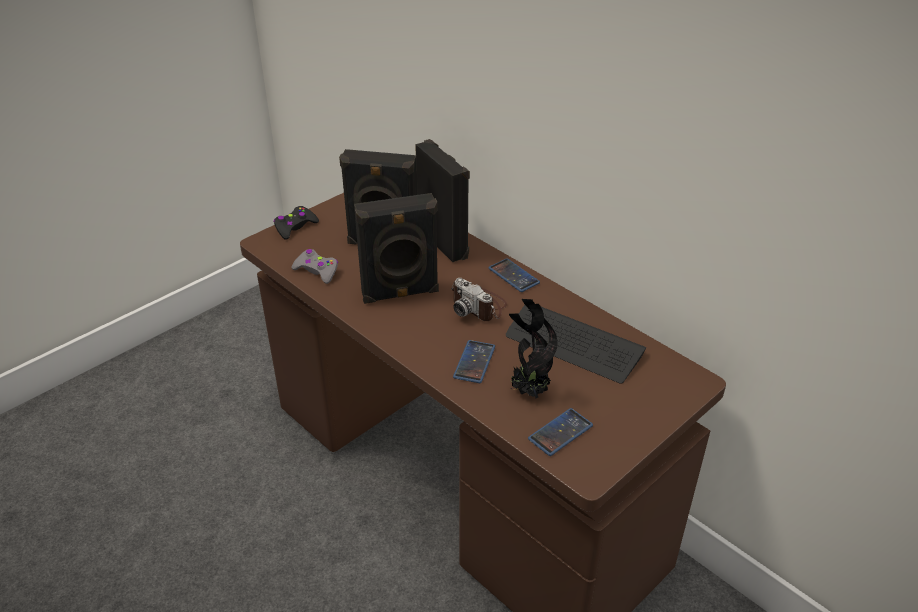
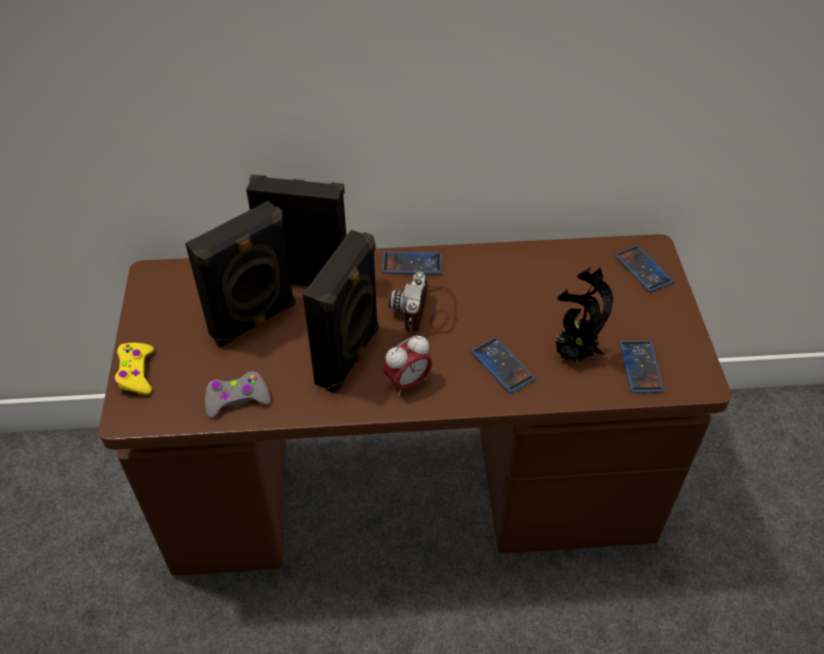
camera: 50 degrees left, 10 degrees up
black game controller [274,206,319,240] -> yellow game controller [114,343,154,395]
camera [451,278,507,321] -> camera turned 105 degrees clockwise [389,272,457,337]
keyboard [506,305,646,384] -> none
none -> alarm clock [383,336,432,396]
none -> phone [615,245,673,292]

